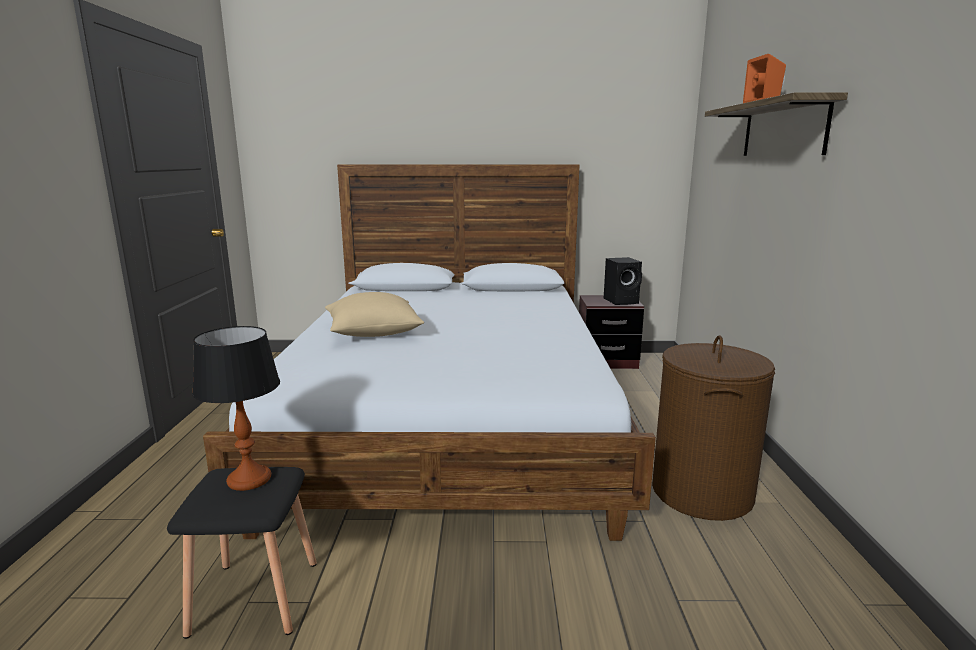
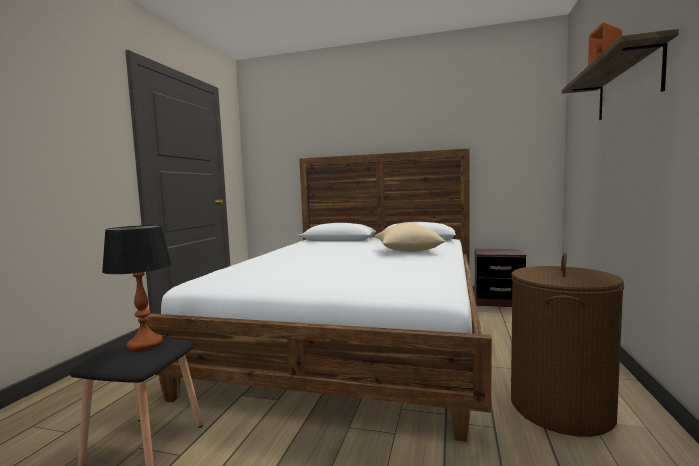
camera: 15 degrees right, 10 degrees down
beige pillow [325,292,424,337] -> beige pillow moved to [375,224,446,252]
black speaker [604,257,642,305] -> none

